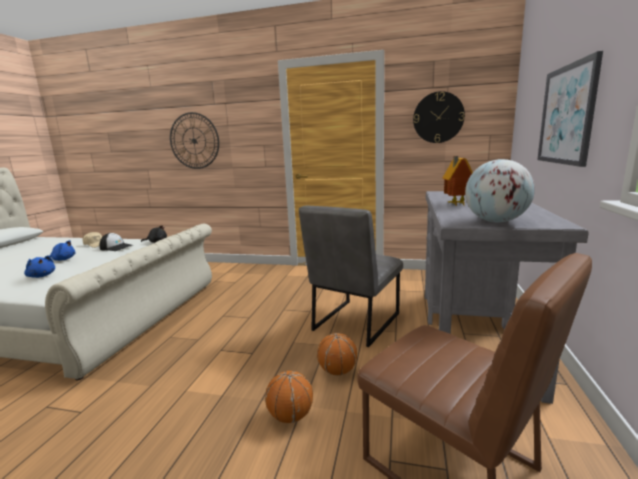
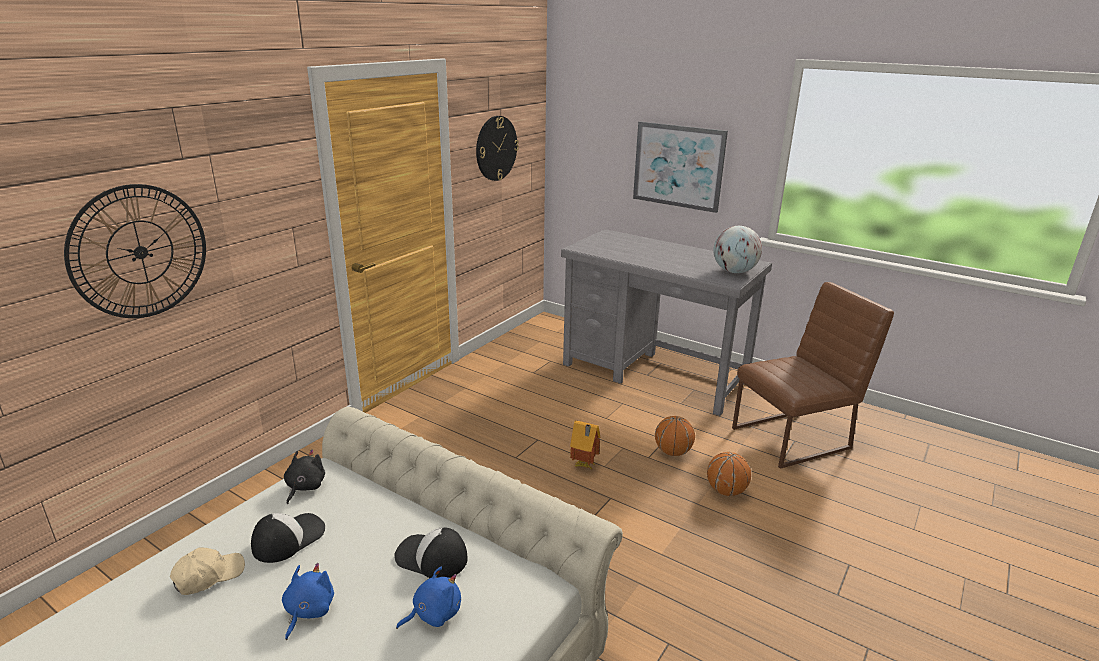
camera: 70 degrees left, 10 degrees up
grey chair [299,206,403,347] -> none
toy house [443,156,473,206] -> toy house moved to [570,420,600,469]
none -> cap [394,527,468,578]

